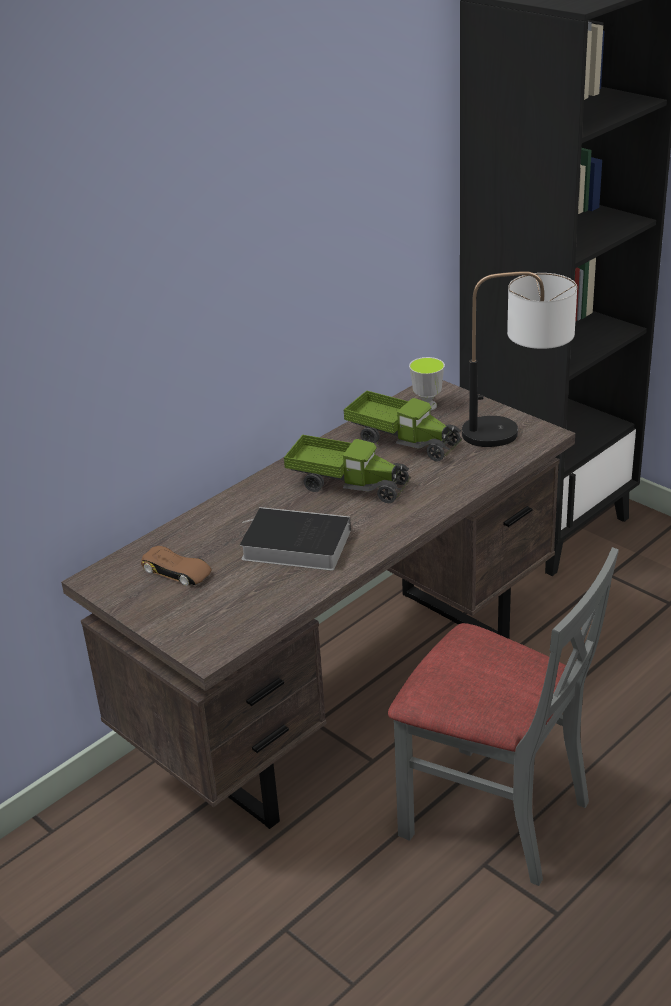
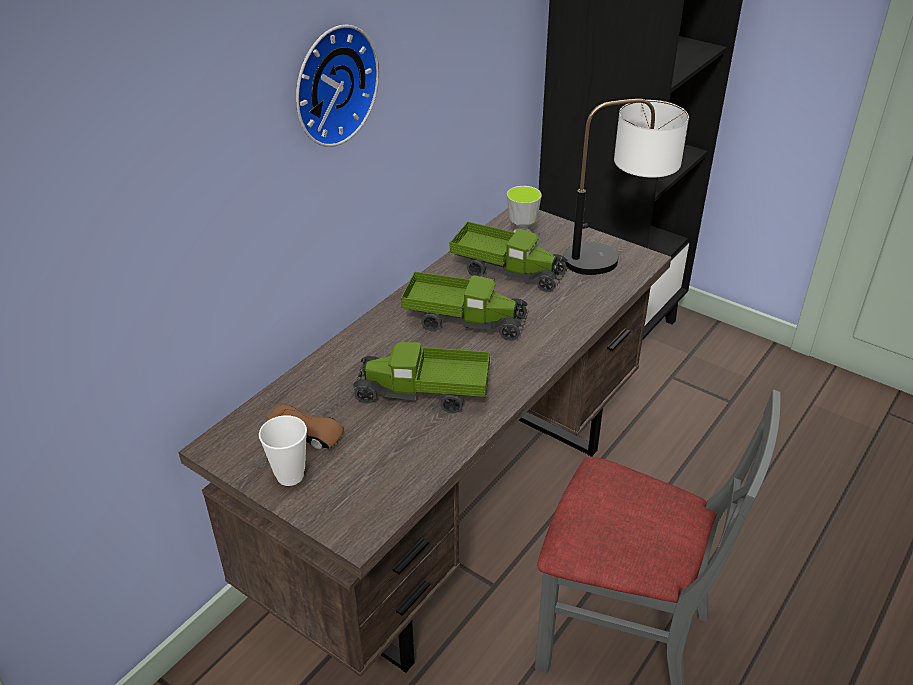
camera: 10 degrees left, 5 degrees up
book [240,507,351,571] -> toy truck [353,342,490,414]
none -> cup [259,415,307,486]
none -> wall clock [296,25,379,147]

